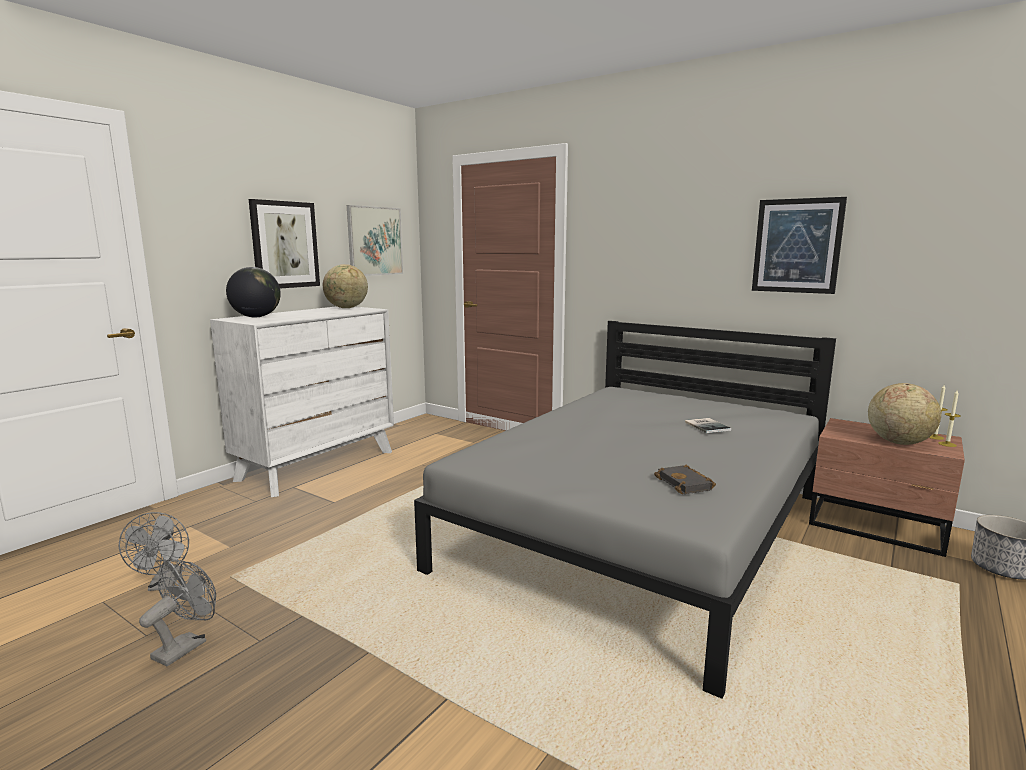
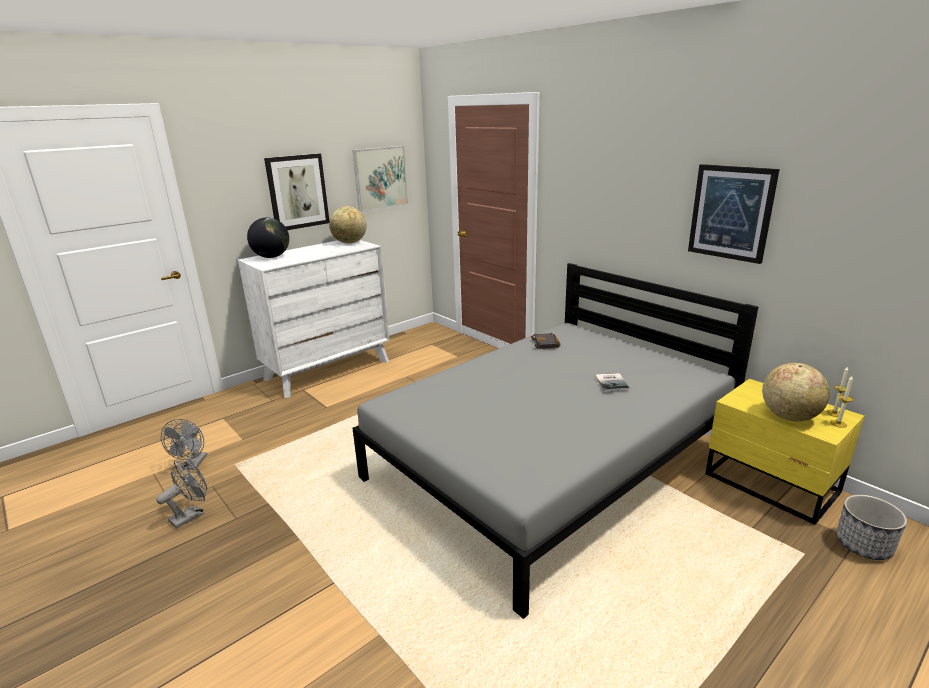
camera: 15 degrees right, 10 degrees up
black book [654,464,716,494] -> black book moved to [531,333,560,349]
brown nightstand [809,418,965,557] -> yellow nightstand [705,379,864,525]

